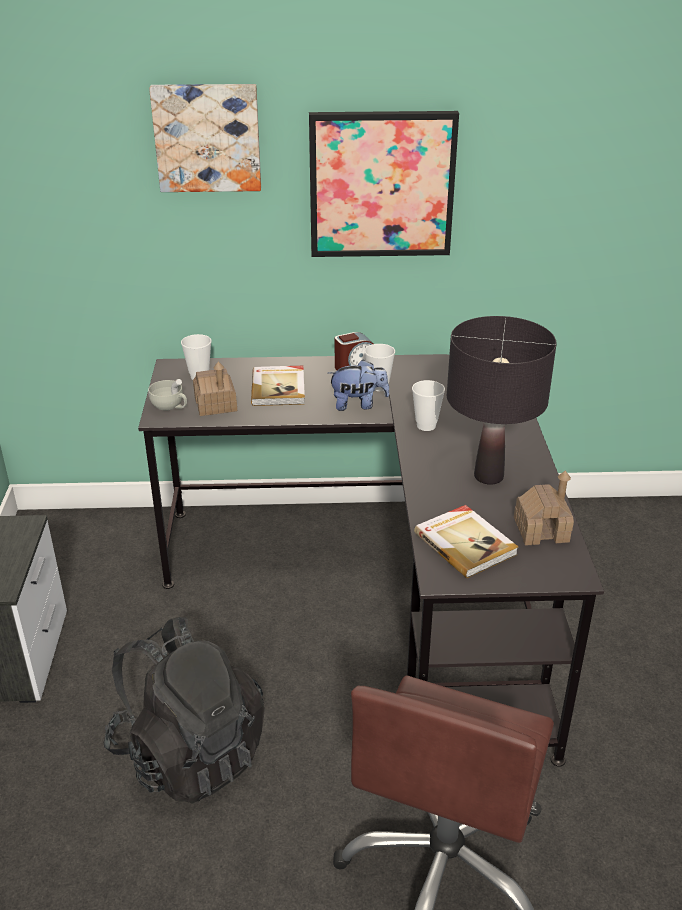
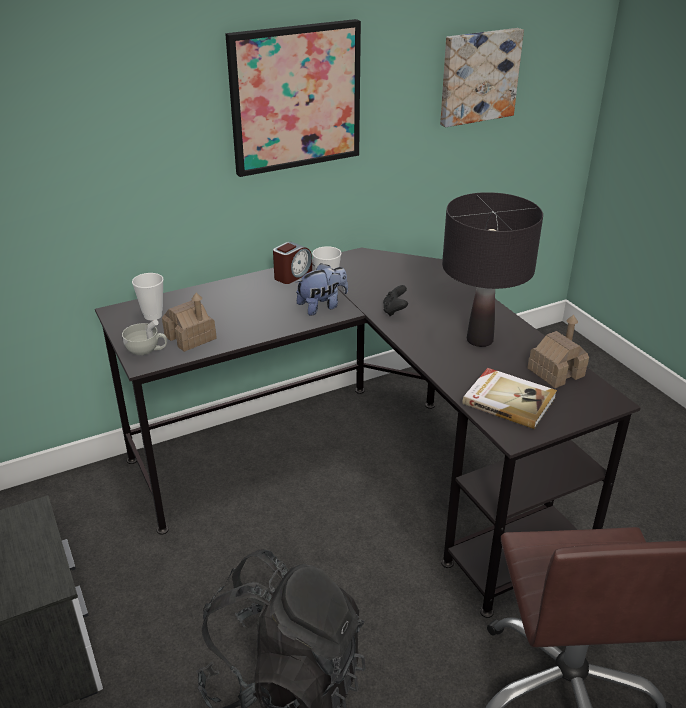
camera: 25 degrees left, 0 degrees up
picture [149,84,261,192] -> picture moved to [440,28,524,127]
book [251,366,305,406] -> none
cup [412,380,445,431] -> black game controller [383,285,408,316]

